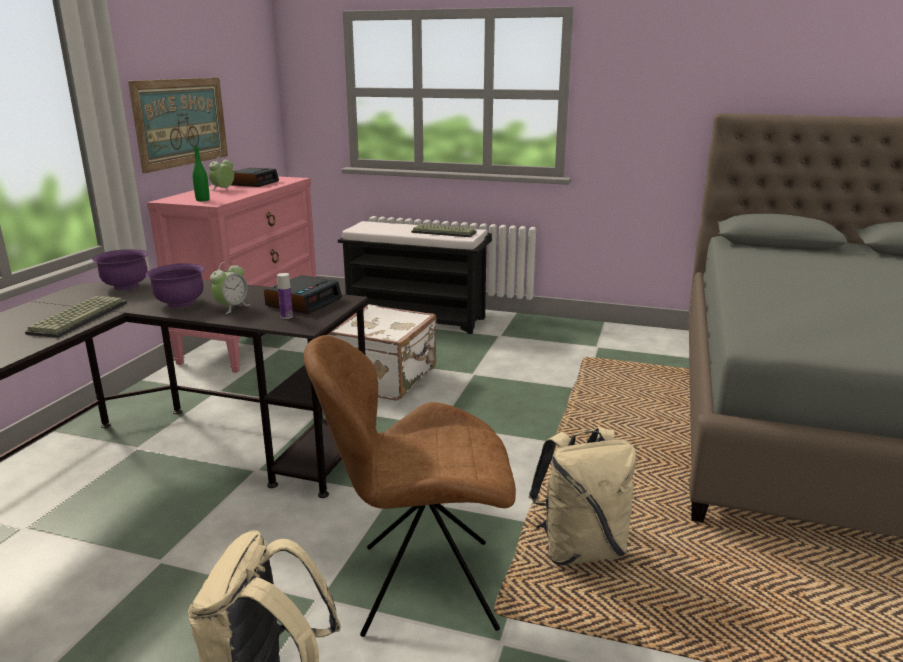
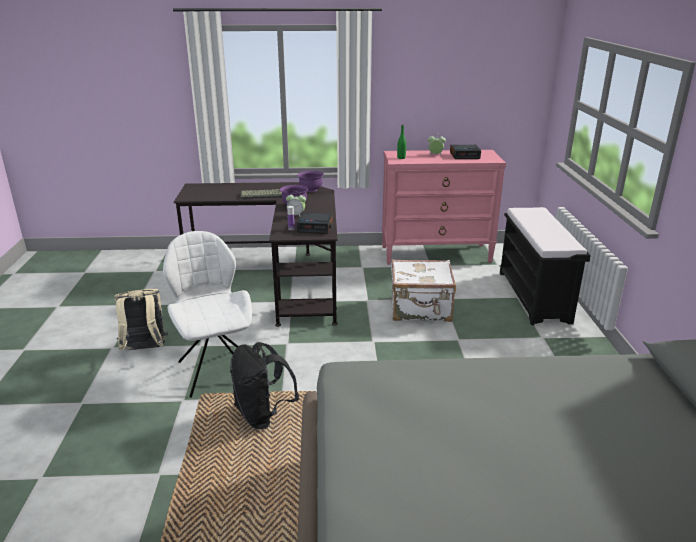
camera: 70 degrees right, 5 degrees up
picture [128,78,228,173] -> none
brown chair [304,335,516,637] -> white chair [163,231,252,398]
keyboard [411,224,477,237] -> none
beige backpack [528,427,636,566] -> black backpack [230,342,299,429]

